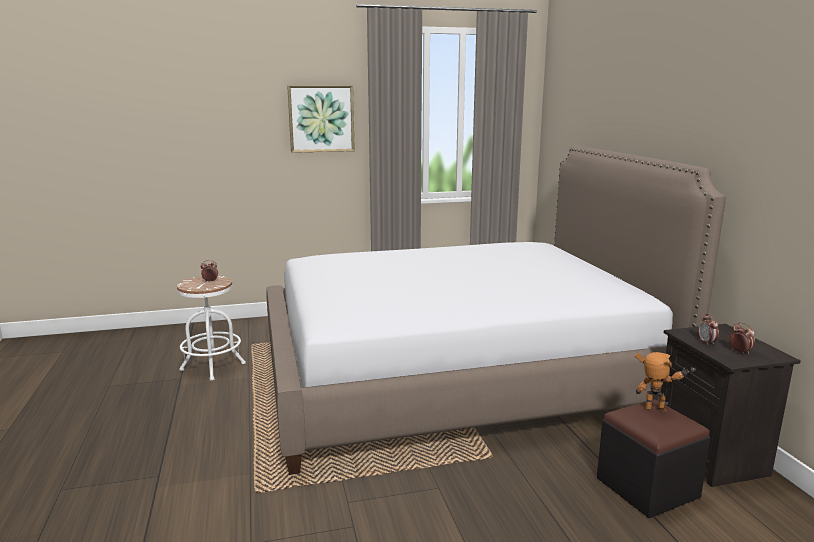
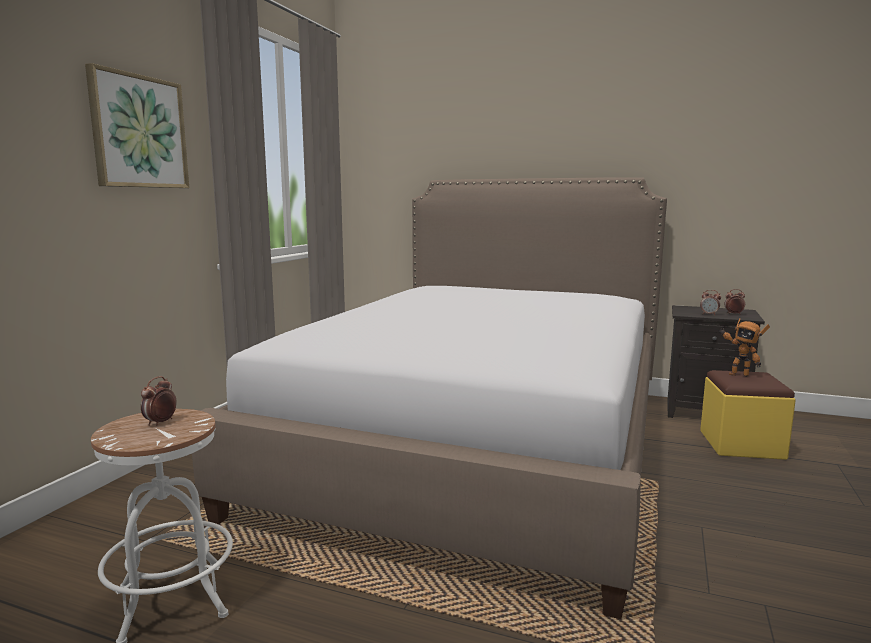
camera: 55 degrees left, 5 degrees down
black ottoman [597,399,711,518] -> yellow ottoman [700,370,796,460]
toy robot [635,352,689,412] -> toy robot turned 120 degrees counterclockwise [720,318,770,376]

